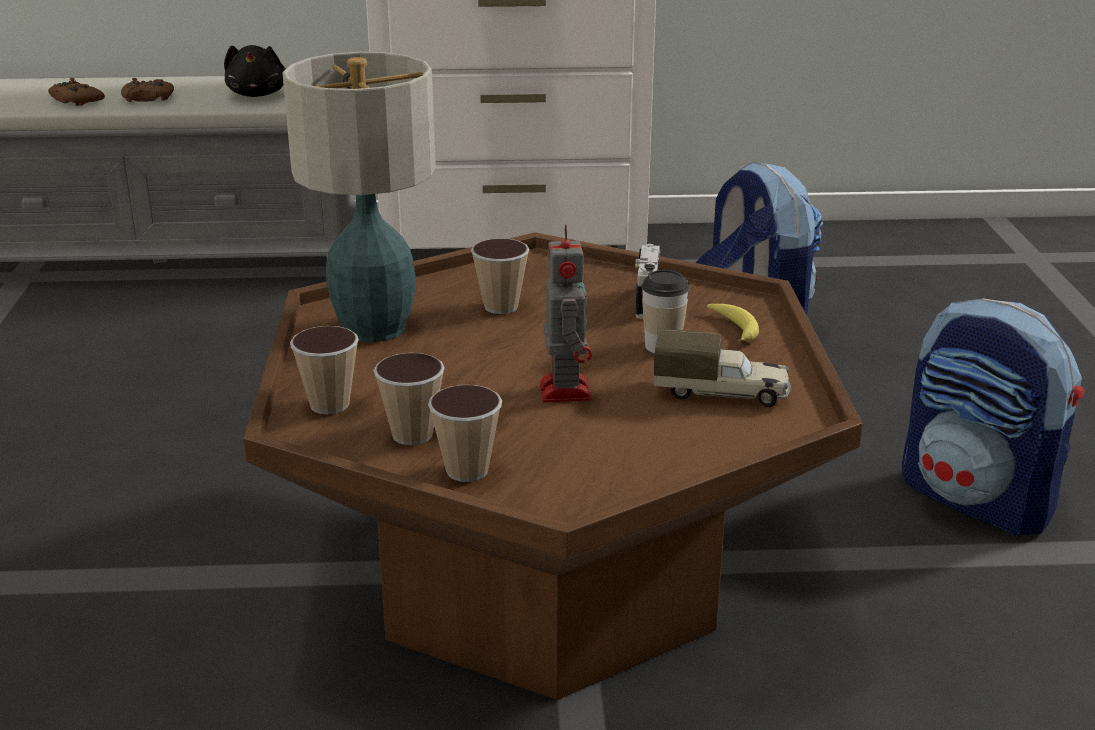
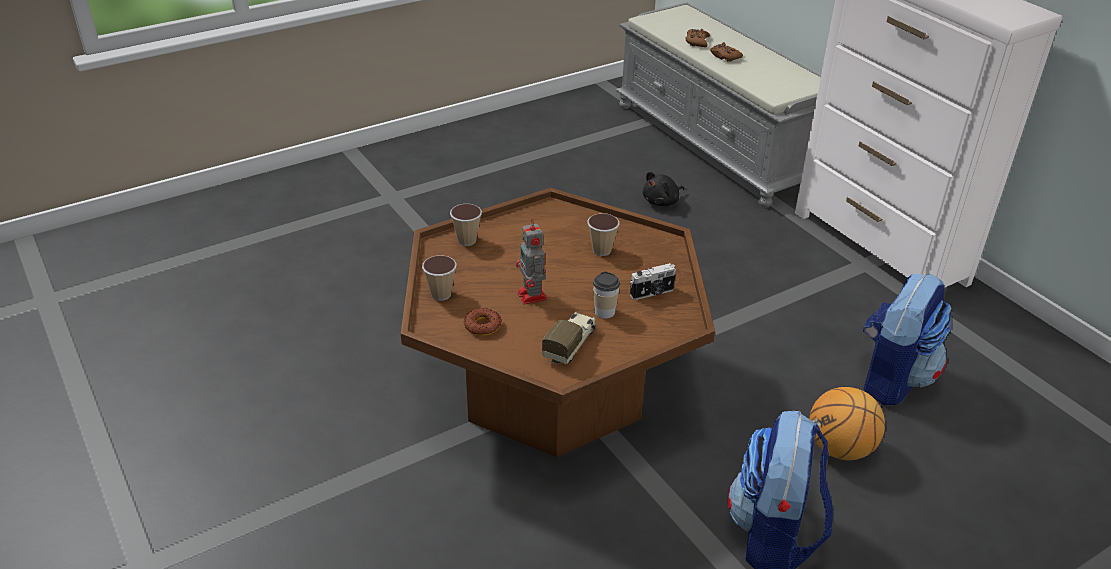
camera: 60 degrees right, 10 degrees up
black plush toy [224,45,286,97] -> black plush toy moved to [643,172,685,206]
table lamp [282,52,436,342] -> none
cup [373,353,445,445] -> none
toy robot [539,224,592,403] -> toy robot turned 105 degrees clockwise [516,219,547,305]
toy truck [653,329,791,407] -> toy truck turned 135 degrees counterclockwise [542,311,596,365]
banana [707,304,759,343] -> none
none -> donut [464,308,502,336]
none -> basketball [809,387,885,460]

